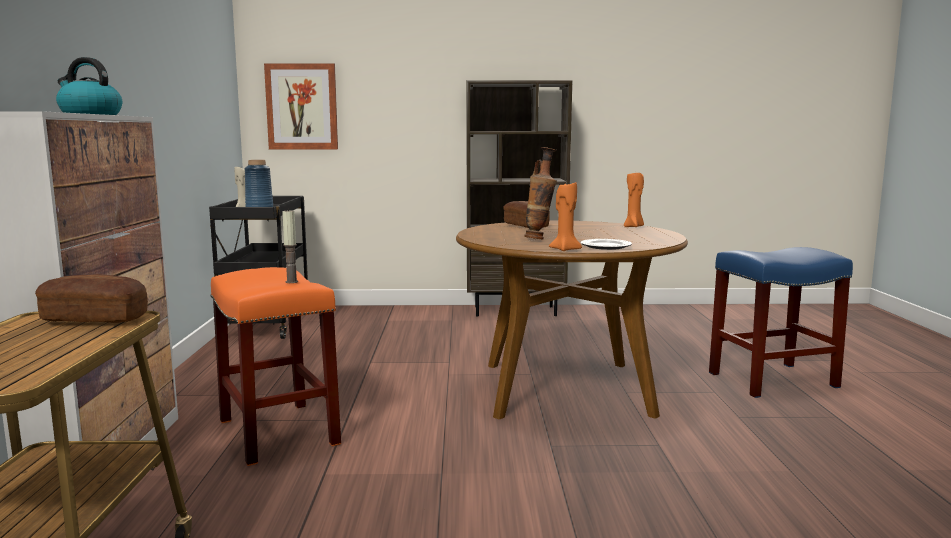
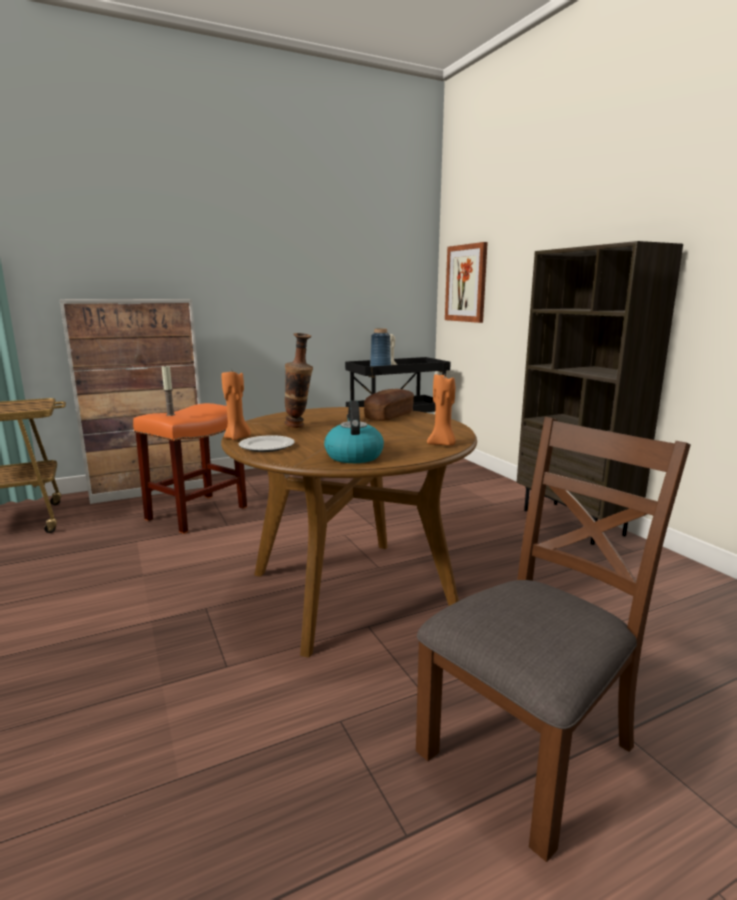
camera: 65 degrees right, 5 degrees up
bread [35,274,148,323] -> none
kettle [56,57,122,115] -> kettle moved to [324,401,384,463]
blue stool [709,247,853,398] -> brown chair [416,417,691,862]

